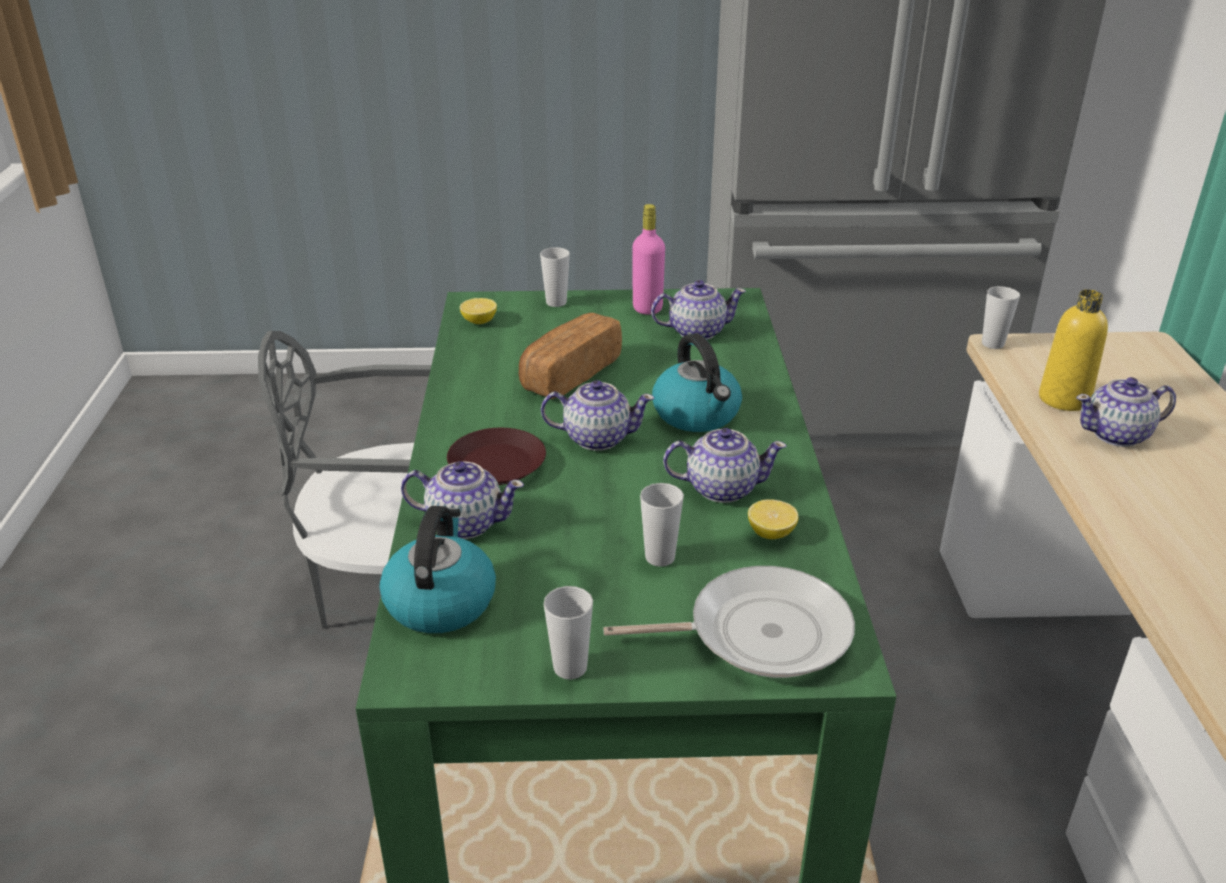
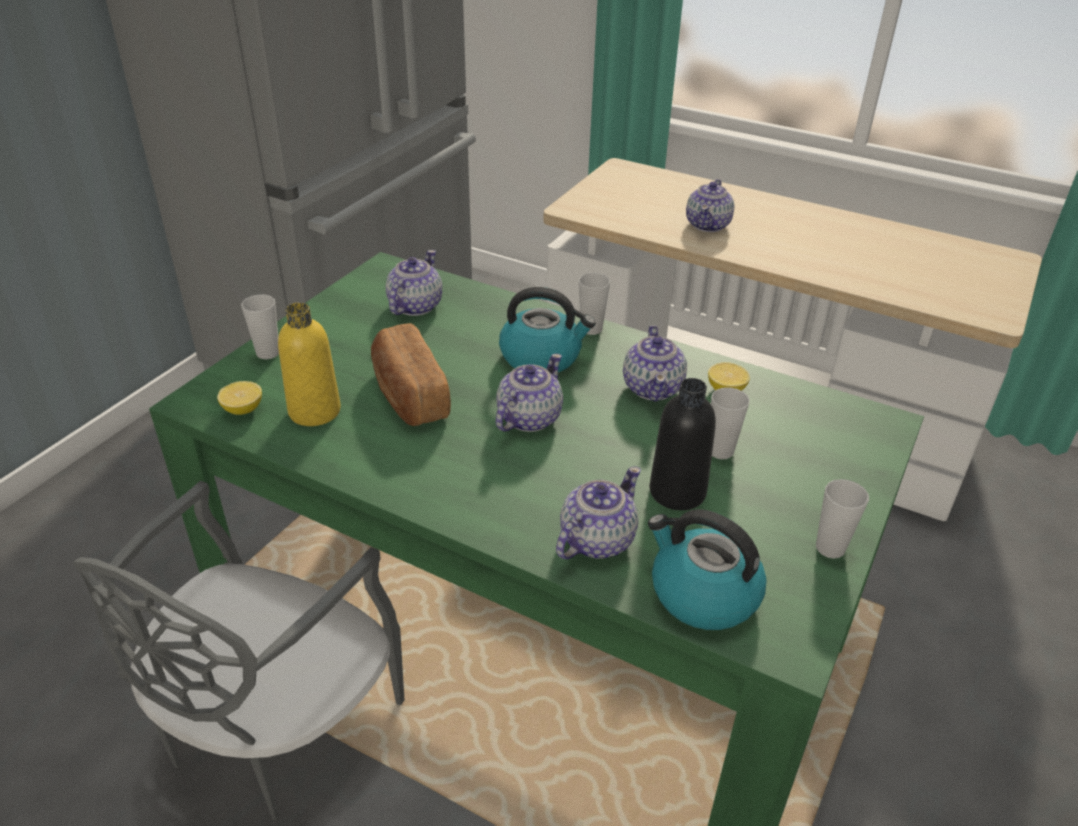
camera: 60 degrees left, 5 degrees up
brown plate [447,428,546,485] -> none
frying pan [603,566,855,678] -> none
pink bottle [632,204,665,315] -> none
teapot [663,428,786,503] -> teapot turned 150 degrees clockwise [623,325,687,402]
cup [982,286,1020,349] -> cup moved to [579,273,610,335]
yellow bottle [1039,289,1108,411] -> yellow bottle moved to [278,302,341,426]
none -> black bottle [650,378,716,510]

